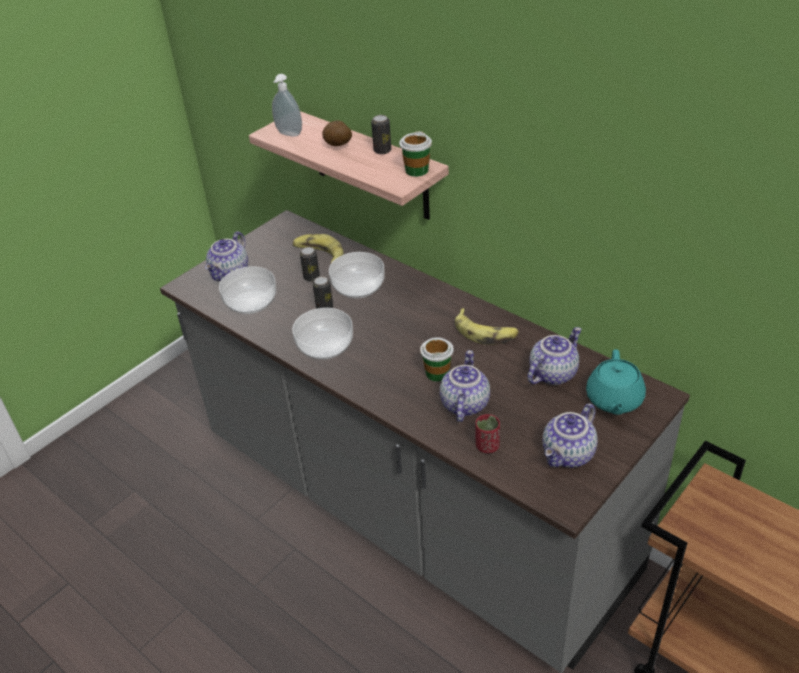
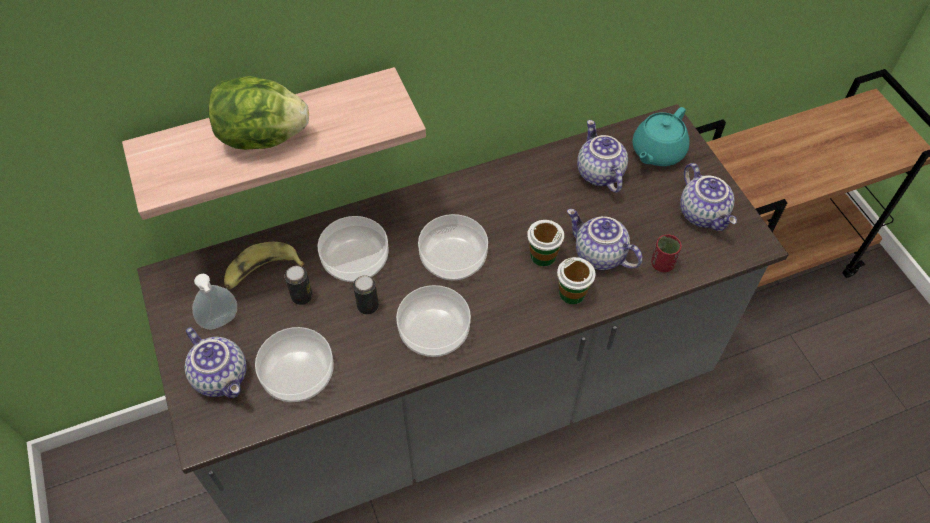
camera: 65 degrees left, 15 degrees up
soap dispenser [272,74,302,137] -> soap dispenser moved to [192,274,237,330]
potato [322,121,352,146] -> lettuce [209,76,309,150]
can [371,115,391,154] -> none
cup [399,131,432,177] -> cup moved to [557,257,595,304]
banana [455,308,519,345] -> none
turquoise teapot [586,349,646,415] -> turquoise teapot turned 90 degrees clockwise [632,107,690,166]
none -> bowl [418,214,488,281]

